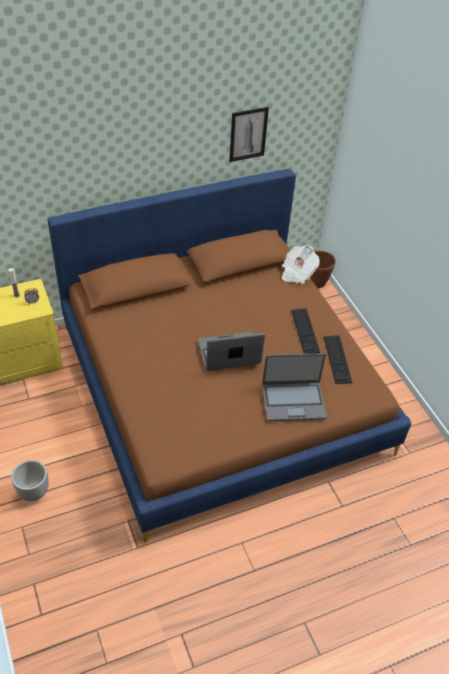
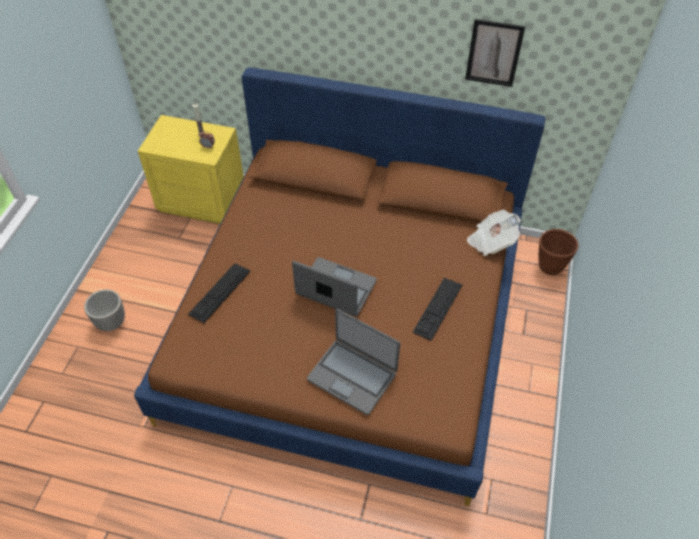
camera: 40 degrees right, 5 degrees up
keyboard [323,335,352,384] -> keyboard moved to [188,263,250,323]

